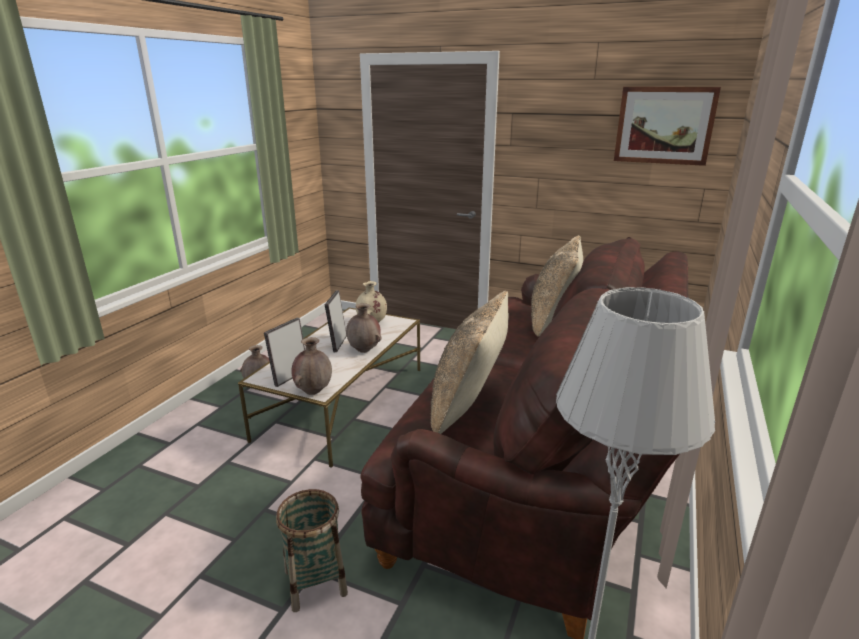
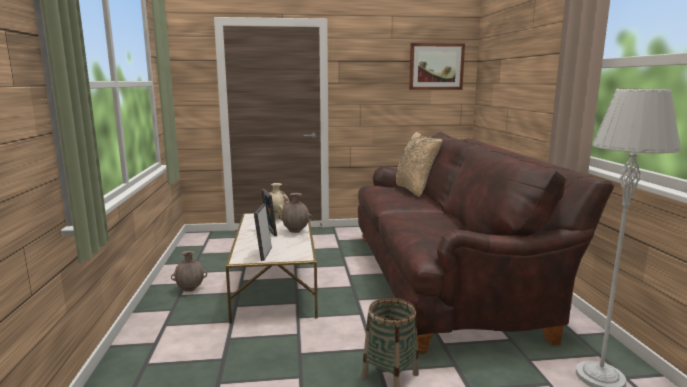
camera: 30 degrees left, 10 degrees down
brown vase [292,337,332,395] -> none
beige pillow [430,290,508,434] -> none

